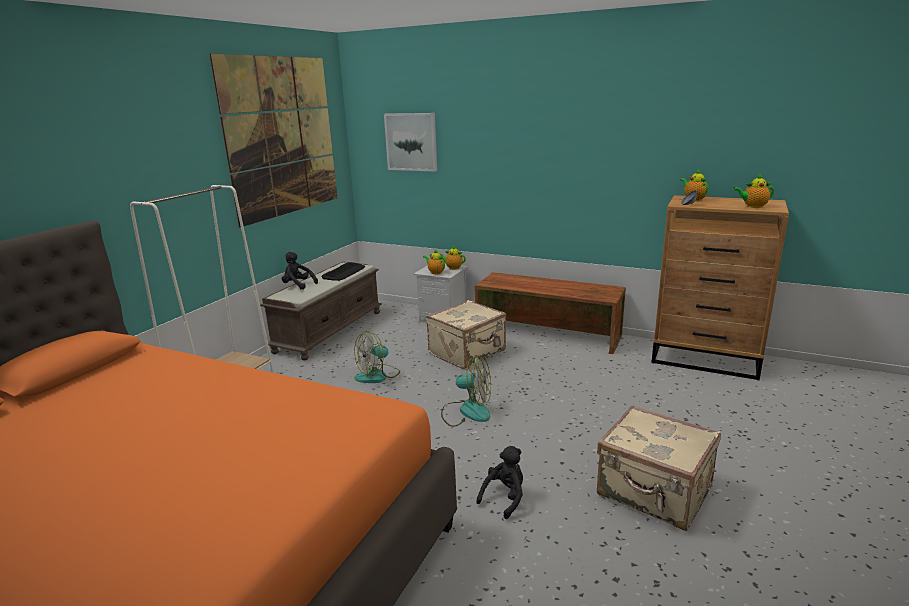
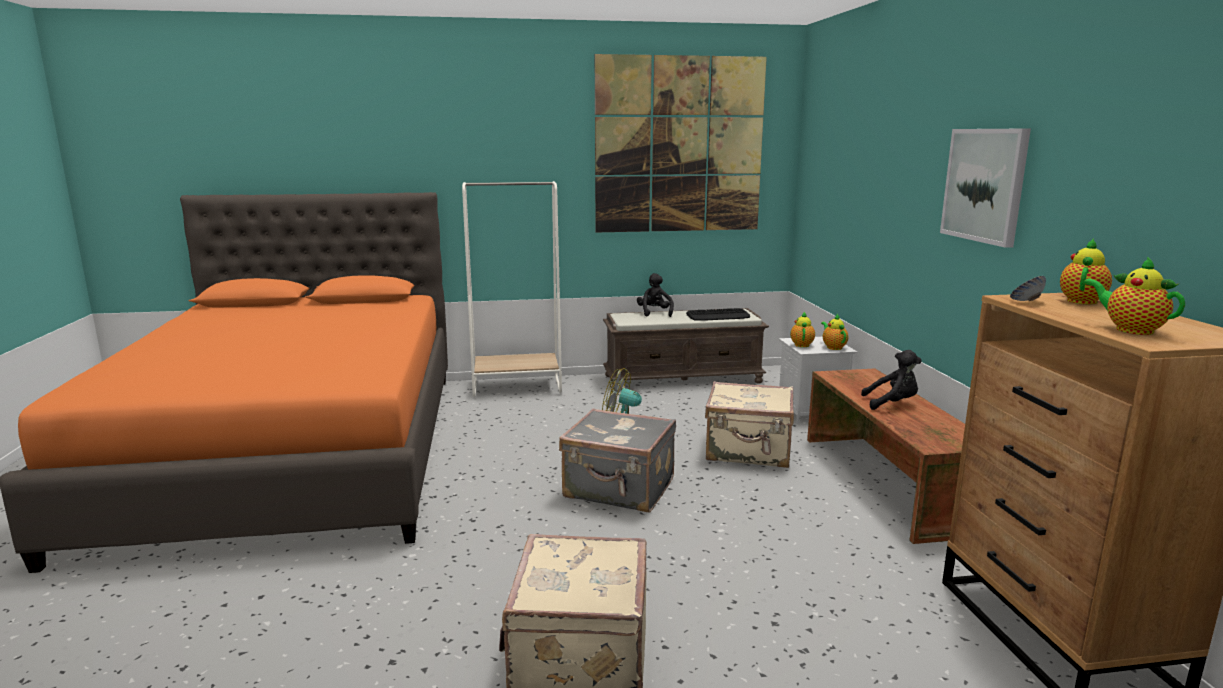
camera: 55 degrees right, 5 degrees down
picture [384,113,437,171] -> picture moved to [940,129,1031,248]
fan [441,355,491,427] -> grey suitcase [559,408,676,512]
black plush toy [476,446,523,519] -> black plush toy moved to [861,350,922,410]

